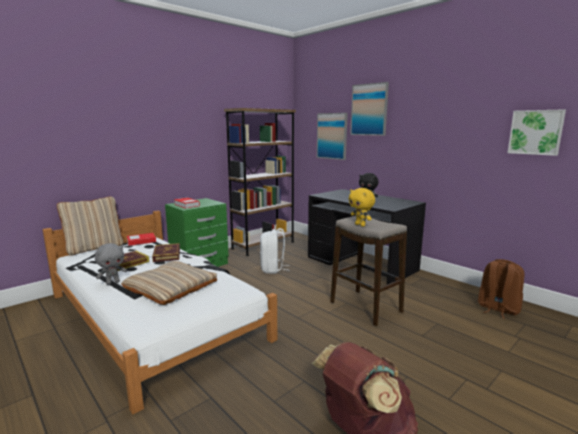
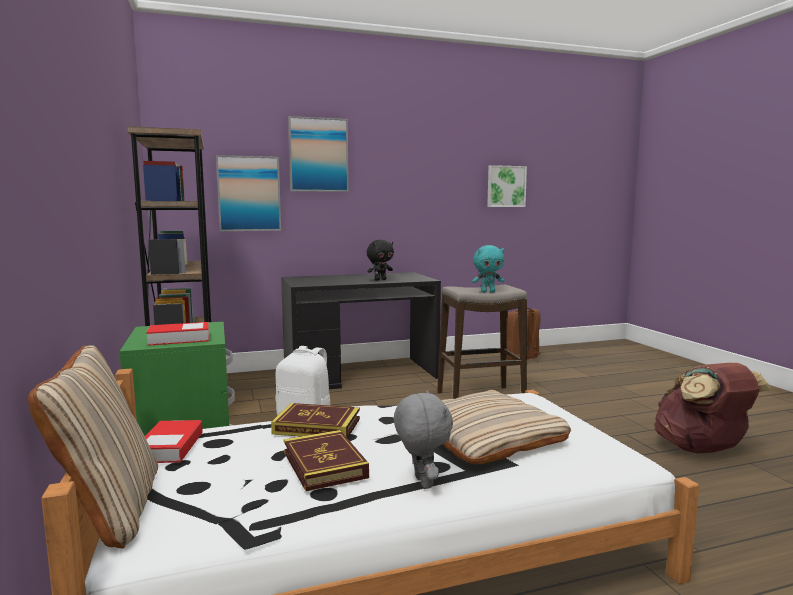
camera: 65 degrees left, 5 degrees down
yellow plush toy [349,188,375,227] -> turquoise plush toy [472,245,504,293]

